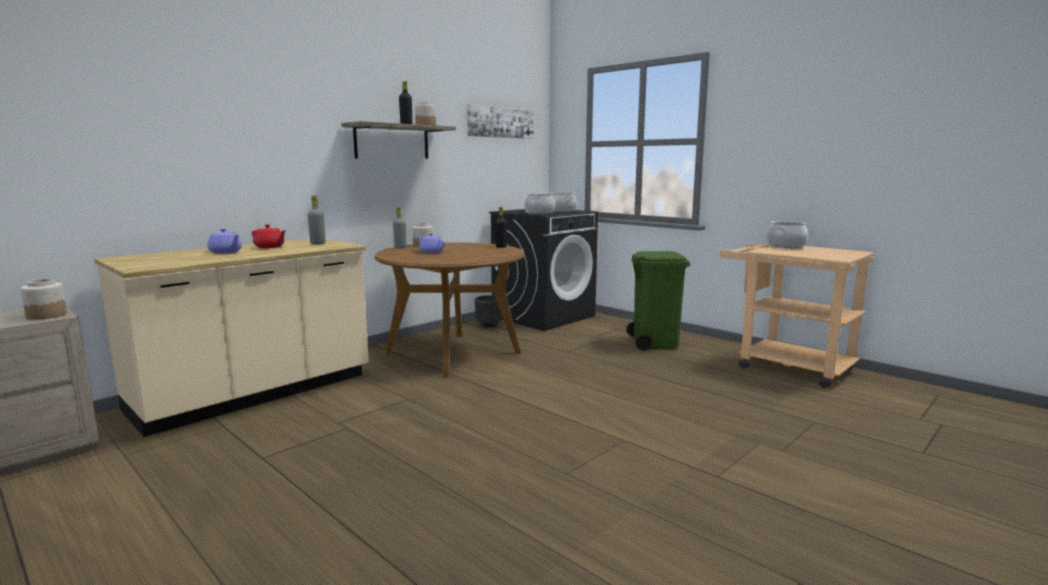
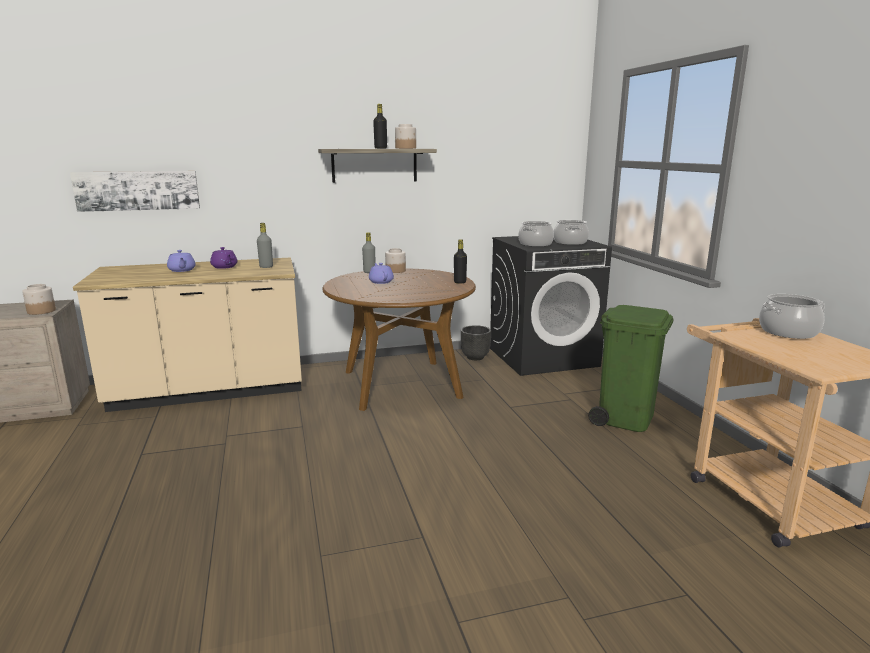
camera: 30 degrees right, 5 degrees up
red teapot [252,224,287,248] -> purple teapot [210,247,237,269]
picture [467,104,534,139] -> picture moved to [70,171,200,212]

